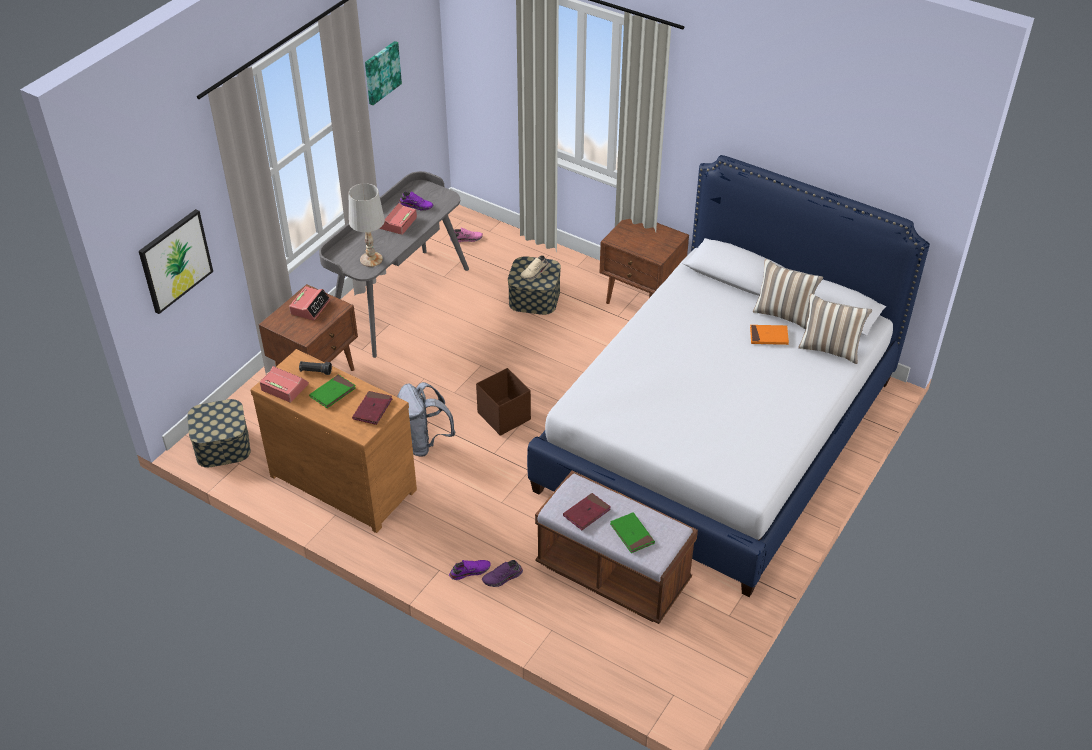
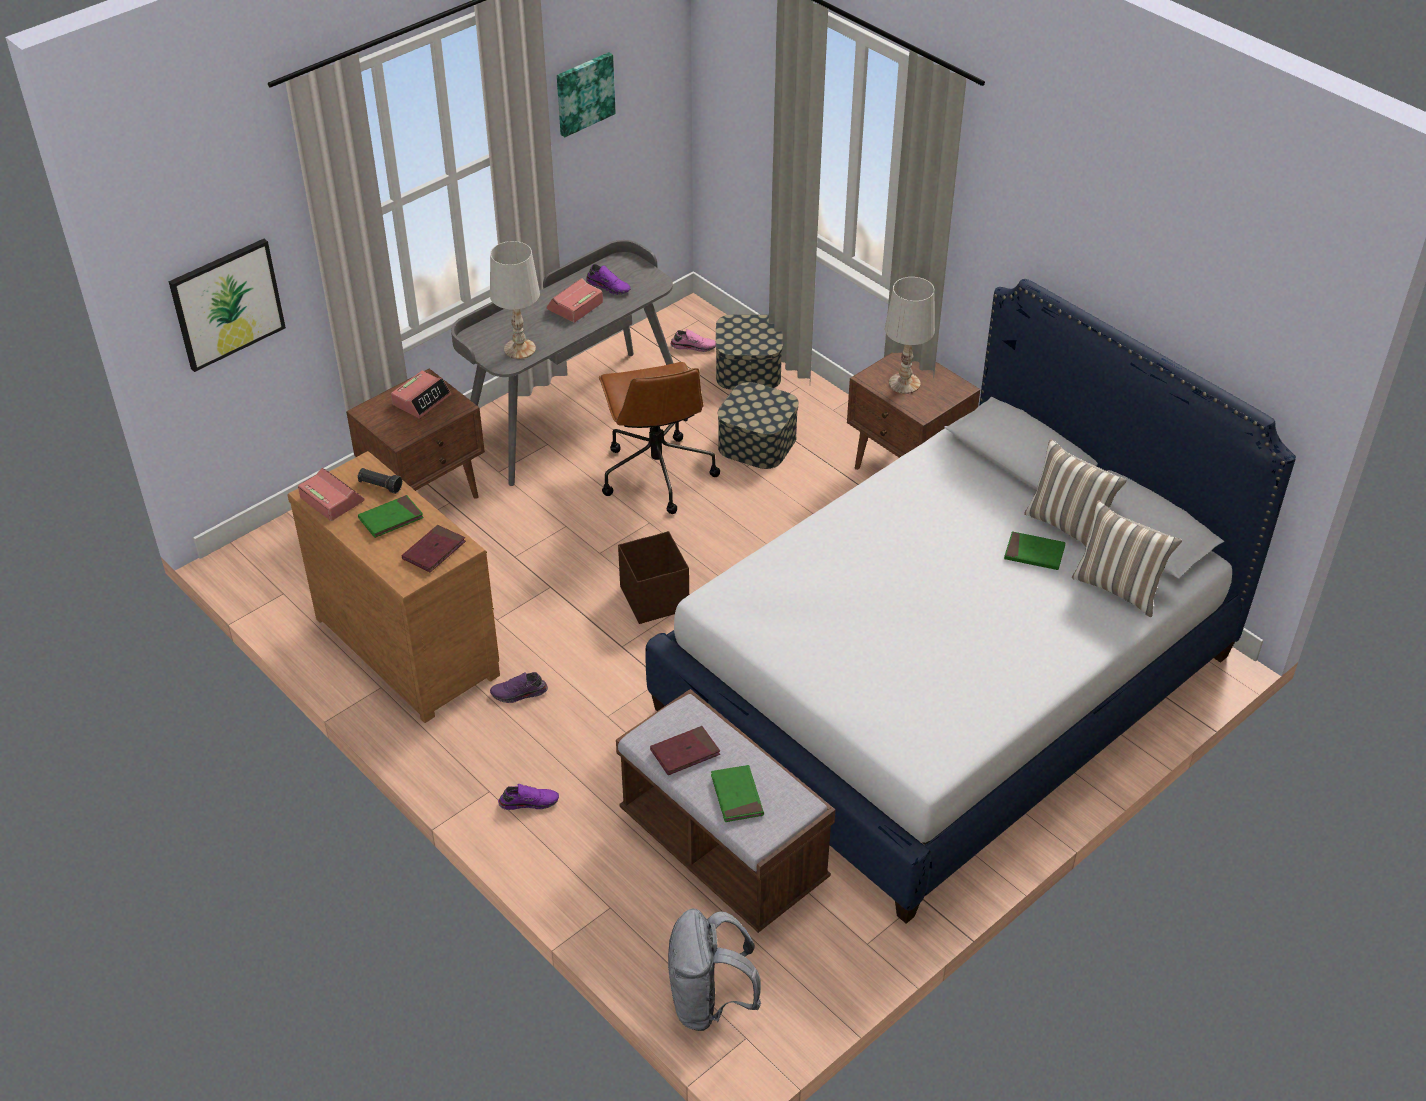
camera: 15 degrees right, 0 degrees up
storage box [187,399,251,467] -> storage box moved to [716,314,783,390]
grey backpack [397,382,455,456] -> grey backpack moved to [668,909,761,1031]
purple shoe [482,560,523,587] -> purple shoe moved to [490,672,548,703]
beige shoe [520,255,549,280] -> none
orange book [750,325,789,345] -> green book [1004,531,1066,570]
none -> brown office chair [599,362,720,514]
none -> white table lamp [885,277,935,394]

